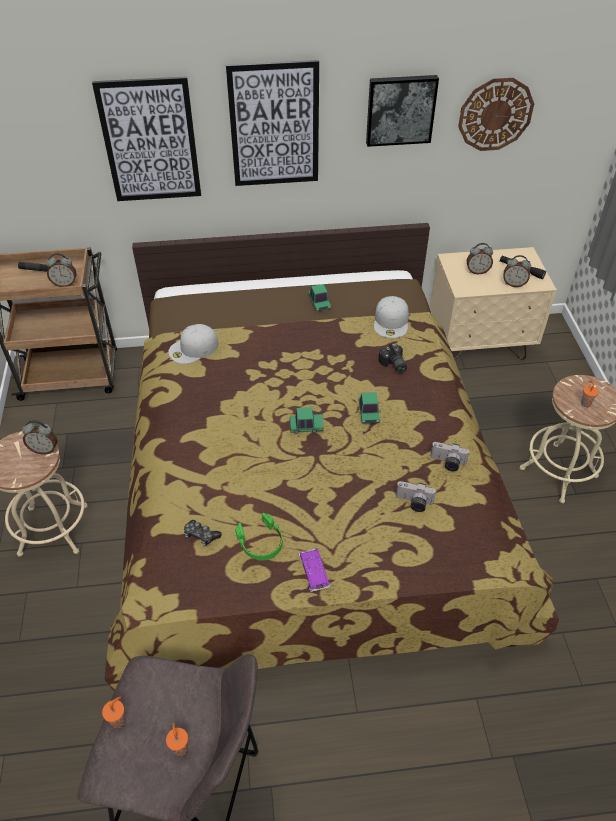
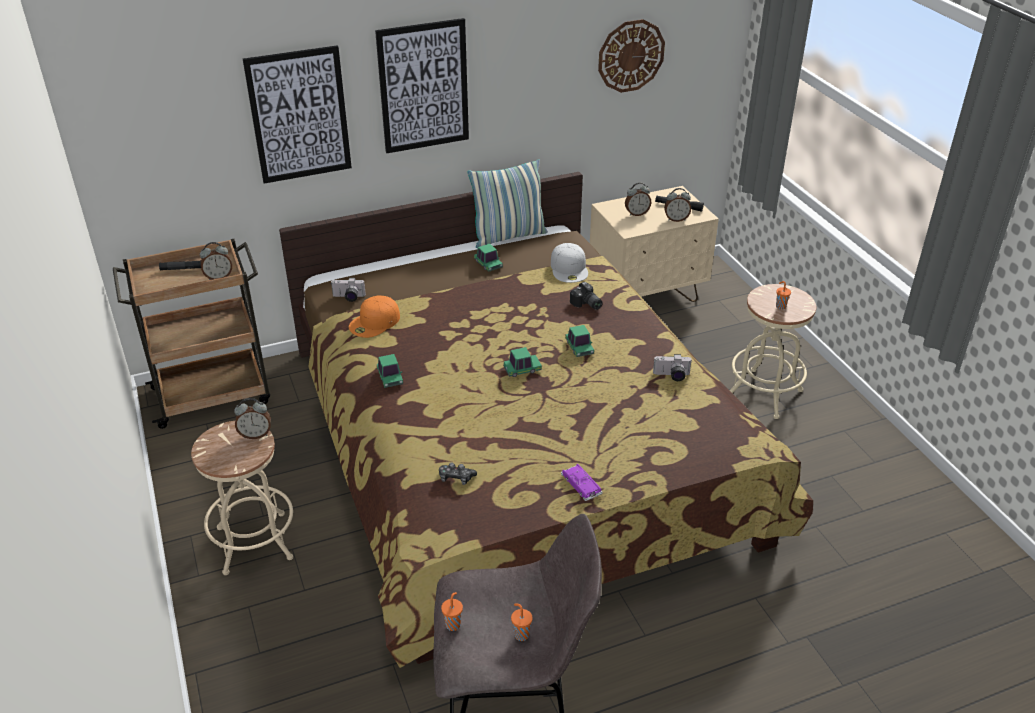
camera: 15 degrees left, 10 degrees down
white cap [168,324,218,364] -> orange cap [349,295,400,338]
green headphones [235,513,283,561] -> none
picture [366,75,439,147] -> none
camera [396,481,436,512] -> camera moved to [331,278,366,302]
none -> toy car [377,354,403,388]
none -> pillow [467,159,548,248]

